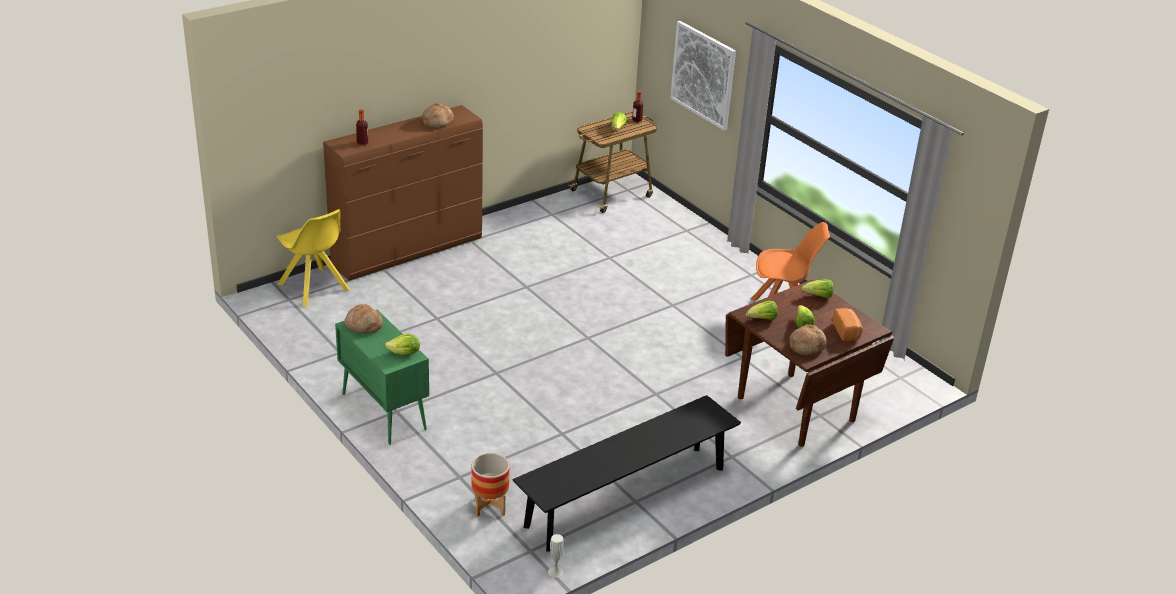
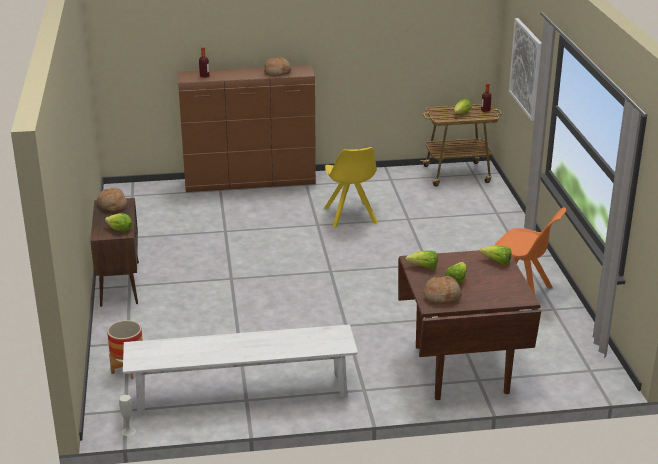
camera: 30 degrees right, 5 degrees down
yellow chair [277,209,350,307] -> yellow chair moved to [324,147,378,228]
green cabinet [335,310,429,445] -> brown cabinet [90,198,139,307]
black bench [512,395,741,552] -> white bench [123,324,358,416]
bread [833,308,863,341] -> none

